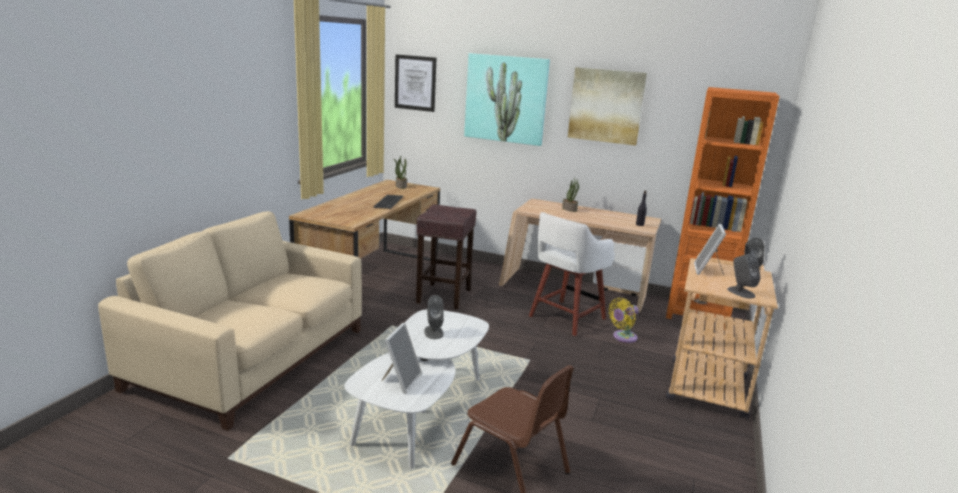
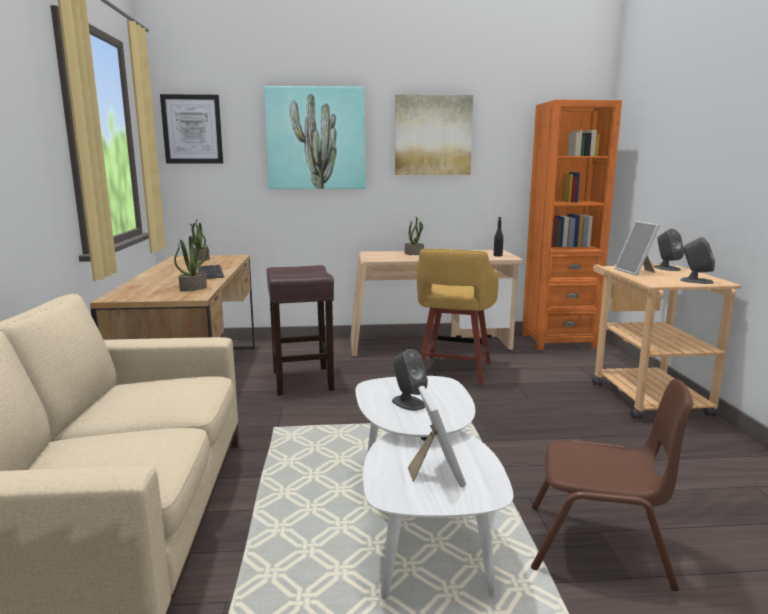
camera: 25 degrees left, 5 degrees down
white stool [529,212,615,336] -> yellow stool [417,249,498,386]
yellow fan [608,298,639,343] -> none
none -> potted plant [174,236,208,291]

